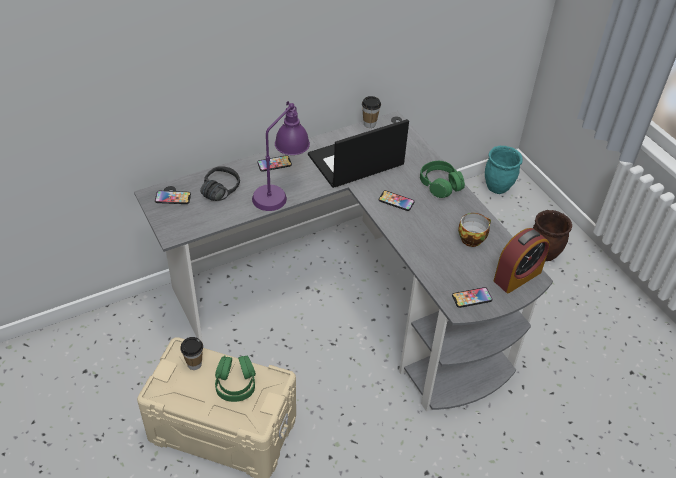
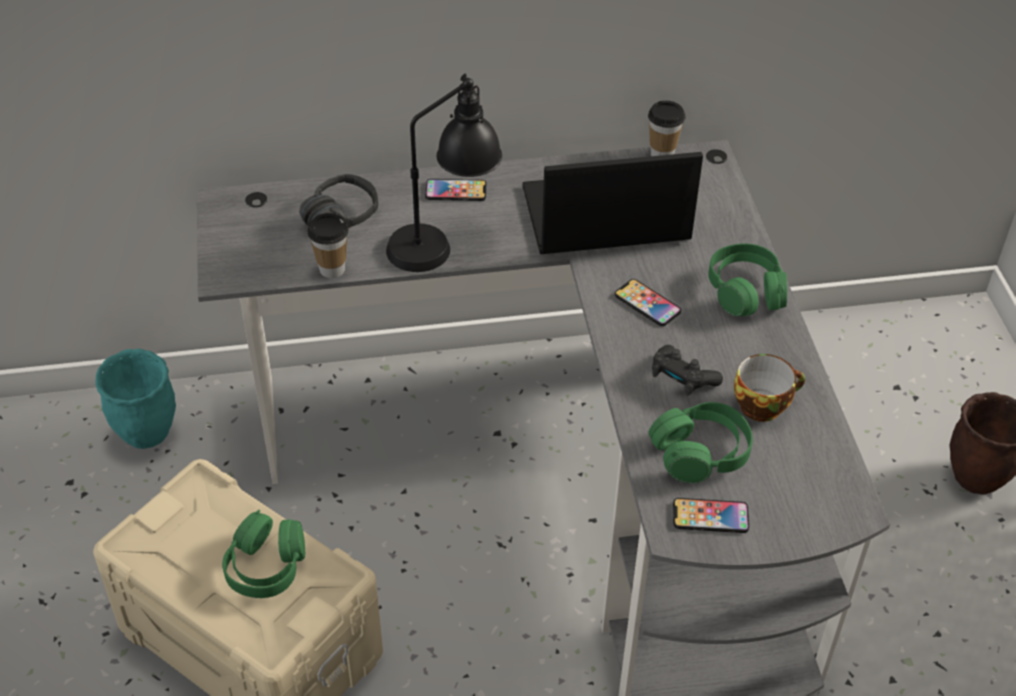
camera: 20 degrees right, 0 degrees up
phone [155,191,191,204] -> none
cup [180,337,203,370] -> cup moved to [307,213,349,278]
purple table lamp [252,101,310,211] -> black table lamp [386,74,502,272]
turquoise planter [485,146,523,194] -> turquoise planter moved to [95,349,176,449]
alarm clock [494,228,550,293] -> none
none -> green headphones [649,402,753,483]
none -> black game controller [652,345,723,396]

